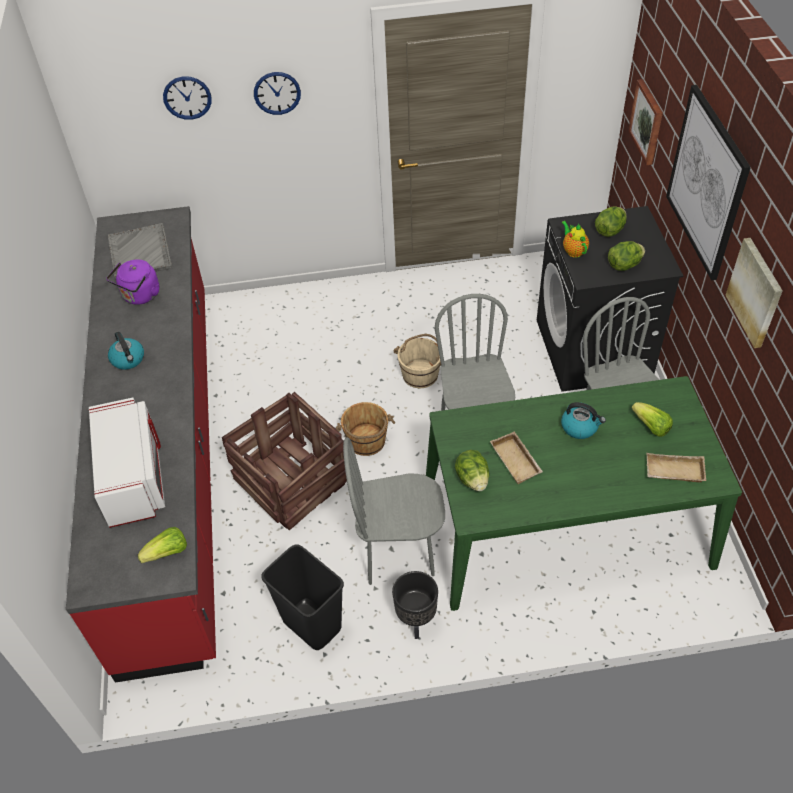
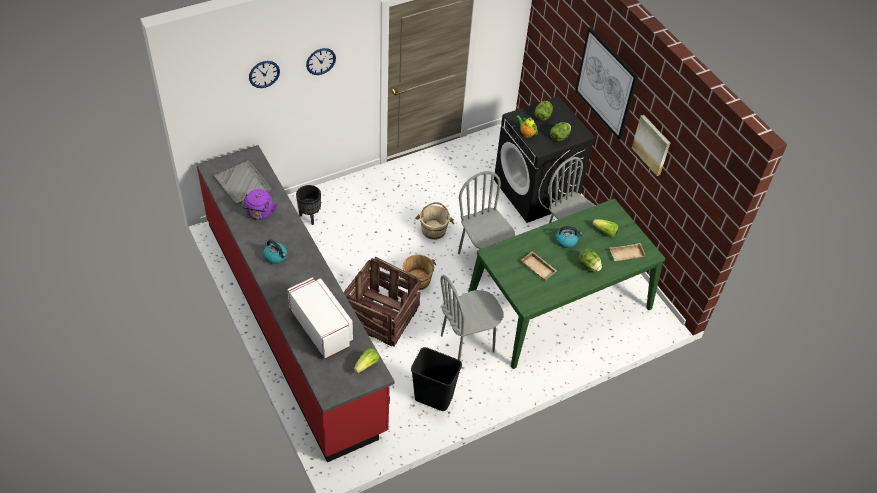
camera: 25 degrees left, 0 degrees up
black planter [392,571,438,639] -> black planter moved to [296,185,321,225]
lettuce [455,450,490,491] -> lettuce moved to [579,249,602,272]
picture [628,79,663,165] -> none

